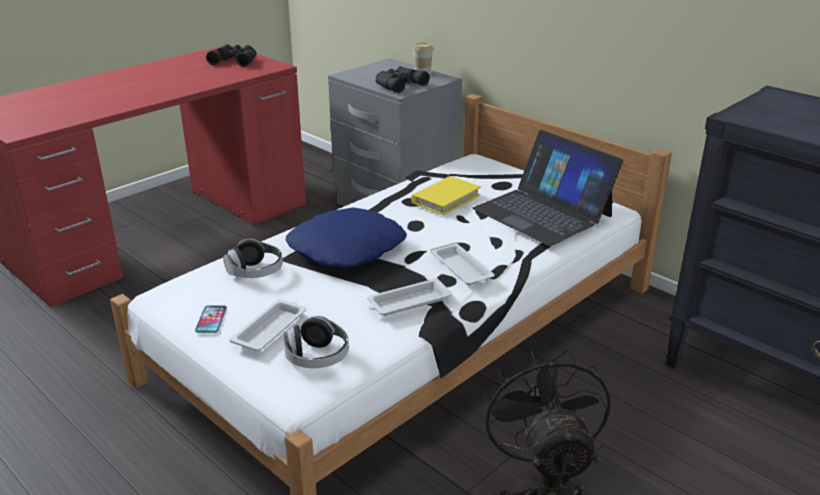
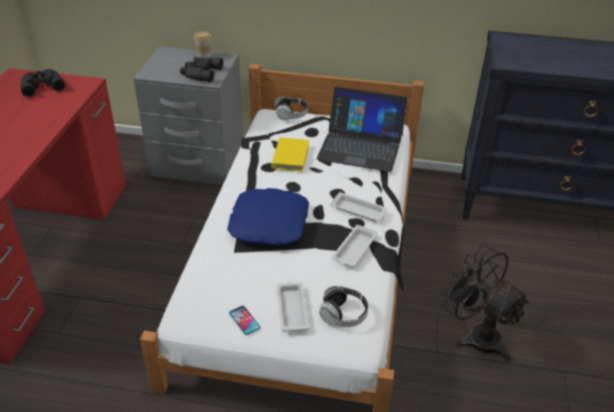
camera: 35 degrees left, 10 degrees up
headphones [223,239,283,278] -> headphones moved to [274,97,308,120]

